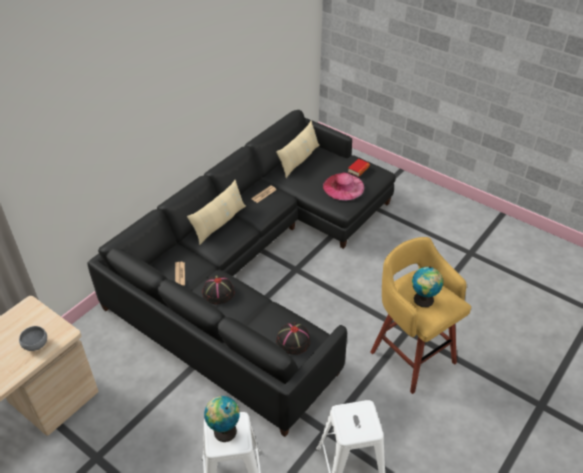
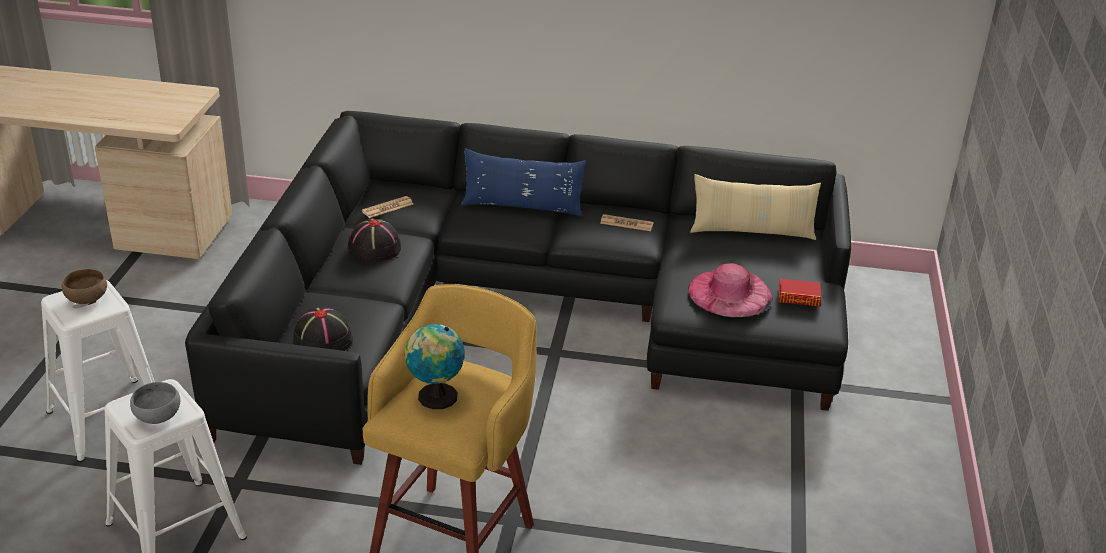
camera: 60 degrees right, 10 degrees down
grey bowl [19,326,47,351] -> grey bowl moved to [130,382,180,424]
beige pillow [187,180,246,245] -> blue pillow [461,148,586,217]
globe [204,396,240,442] -> brown bowl [62,269,107,304]

